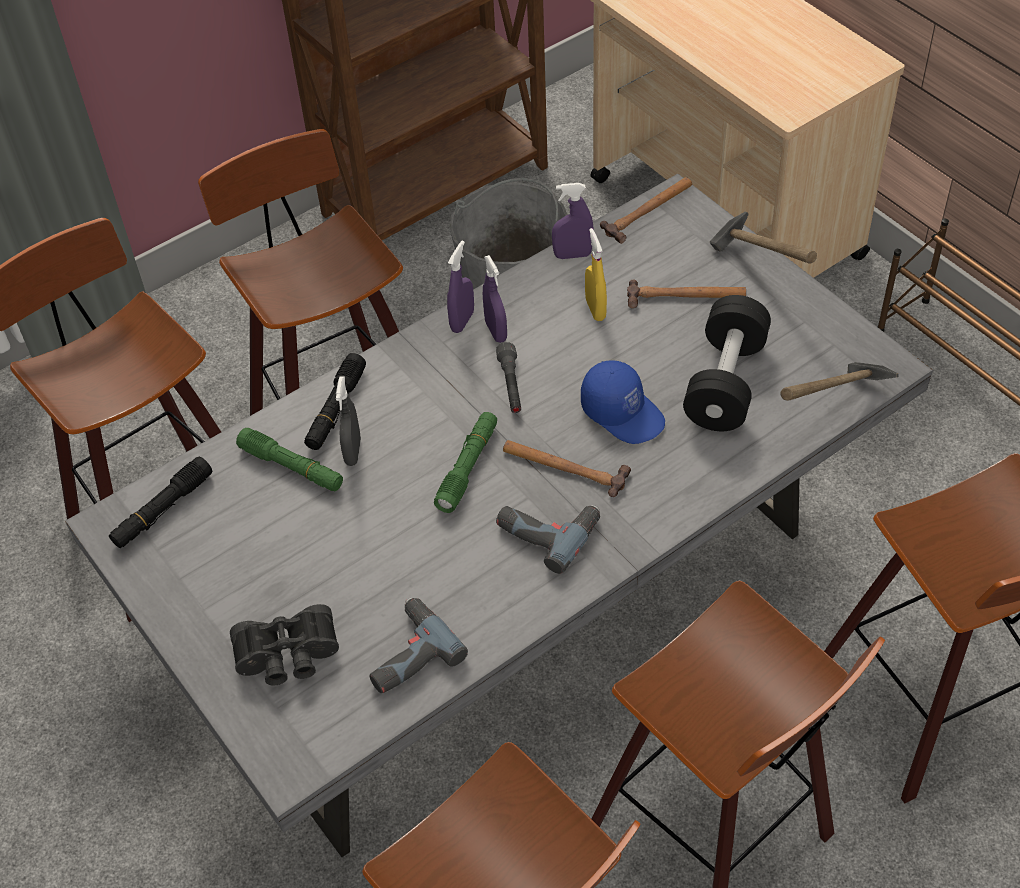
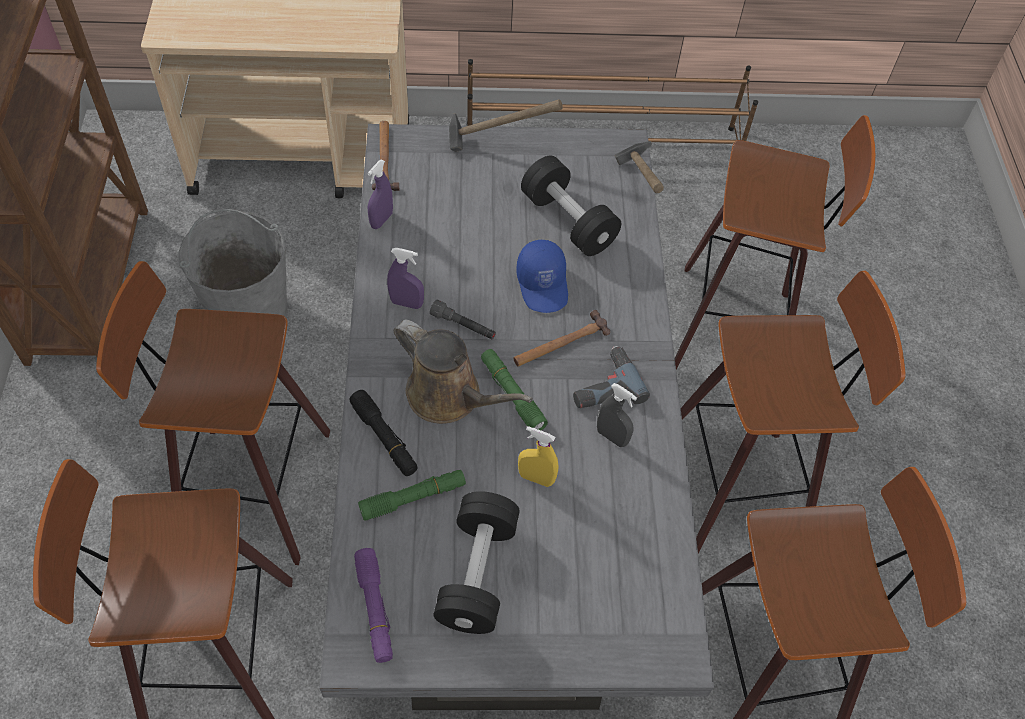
camera: 60 degrees left, 5 degrees up
black flashlight [109,456,212,548] -> purple flashlight [354,548,393,663]
black binoculars [230,604,339,686] -> none
grey spray bottle [336,376,361,466] -> grey spray bottle moved to [597,383,637,447]
power drill [369,598,468,693] -> none
purple spray bottle [447,241,474,333] -> none
blue cap [581,360,665,444] -> blue cap turned 90 degrees clockwise [516,240,568,313]
yellow spray bottle [585,228,607,321] -> yellow spray bottle moved to [518,426,558,487]
hammer [627,280,746,308] -> none
none -> brown watering can [394,320,533,424]
none -> black dumbbell [434,491,520,634]

